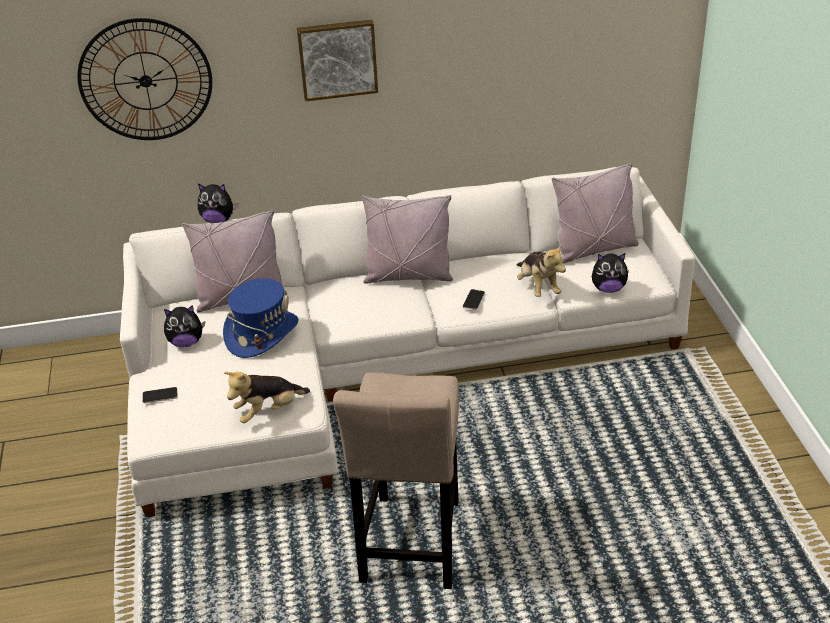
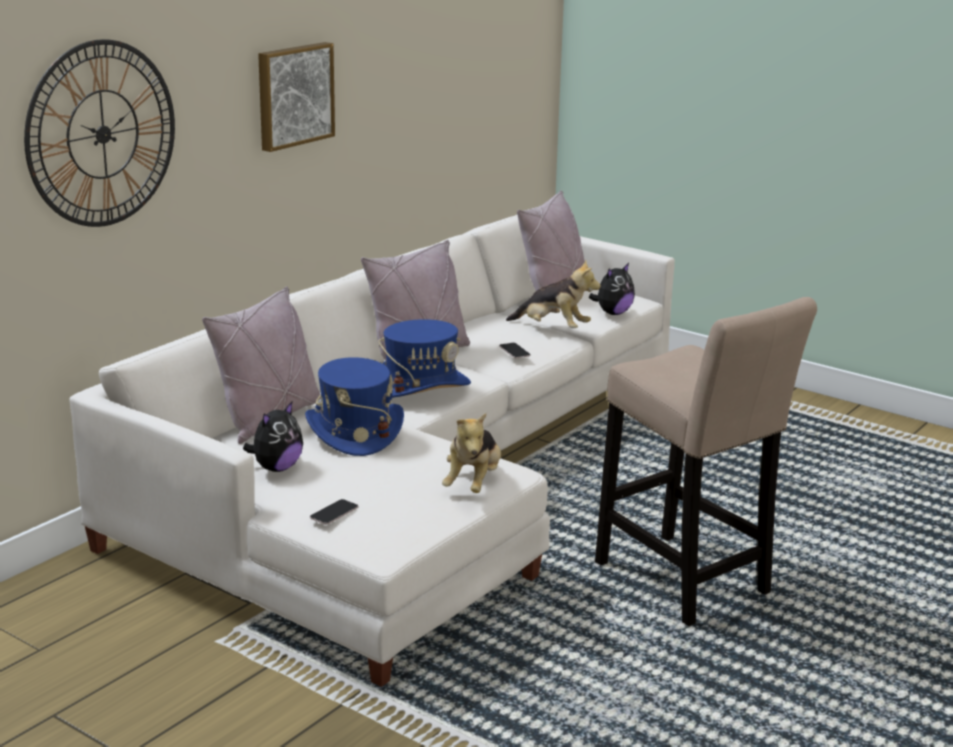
camera: 45 degrees left, 15 degrees down
plush toy [198,183,238,223] -> none
none -> blue hat [378,319,471,398]

